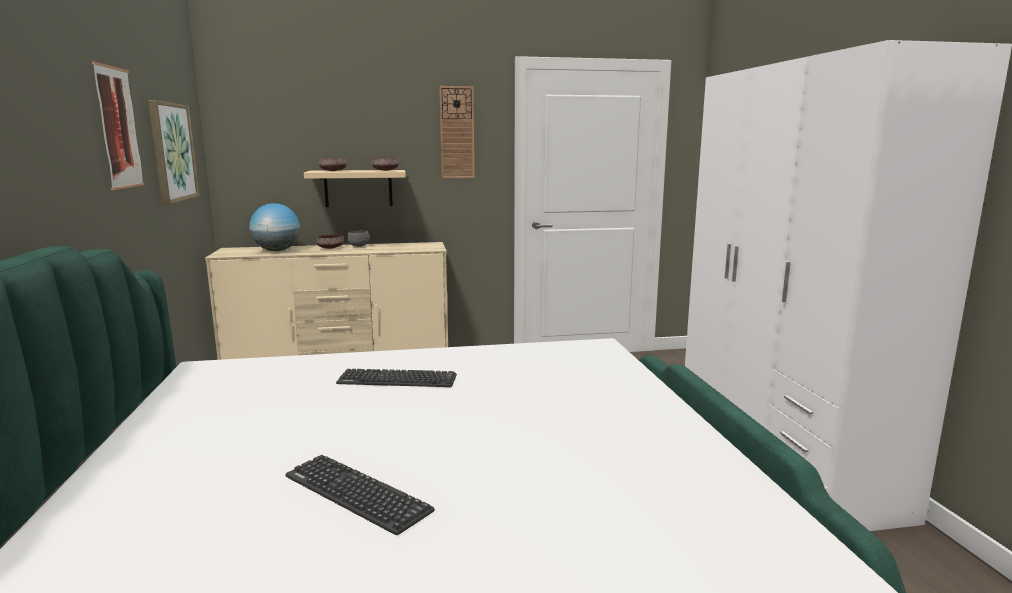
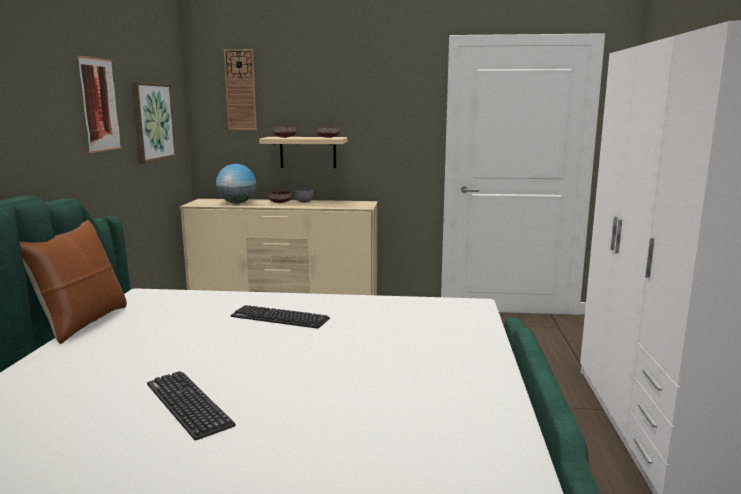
camera: 15 degrees right, 0 degrees up
wall clock [439,86,475,178] -> wall clock moved to [224,49,257,130]
none -> brown pillow [20,220,127,344]

